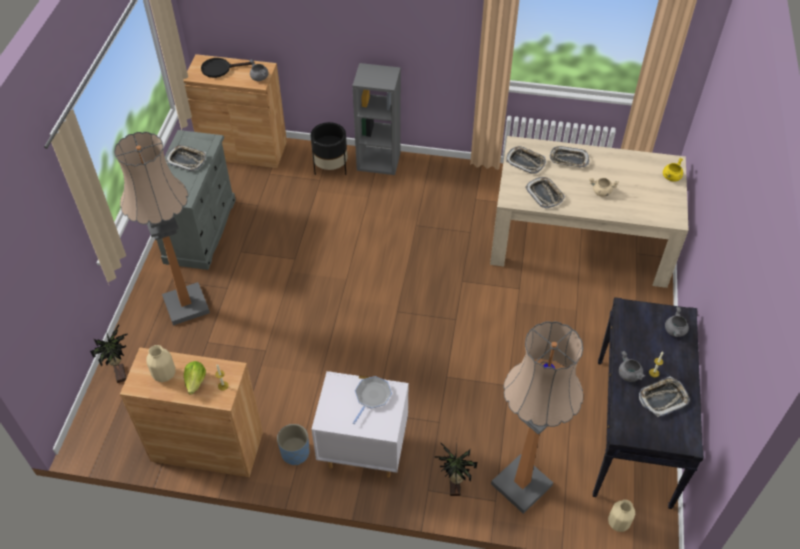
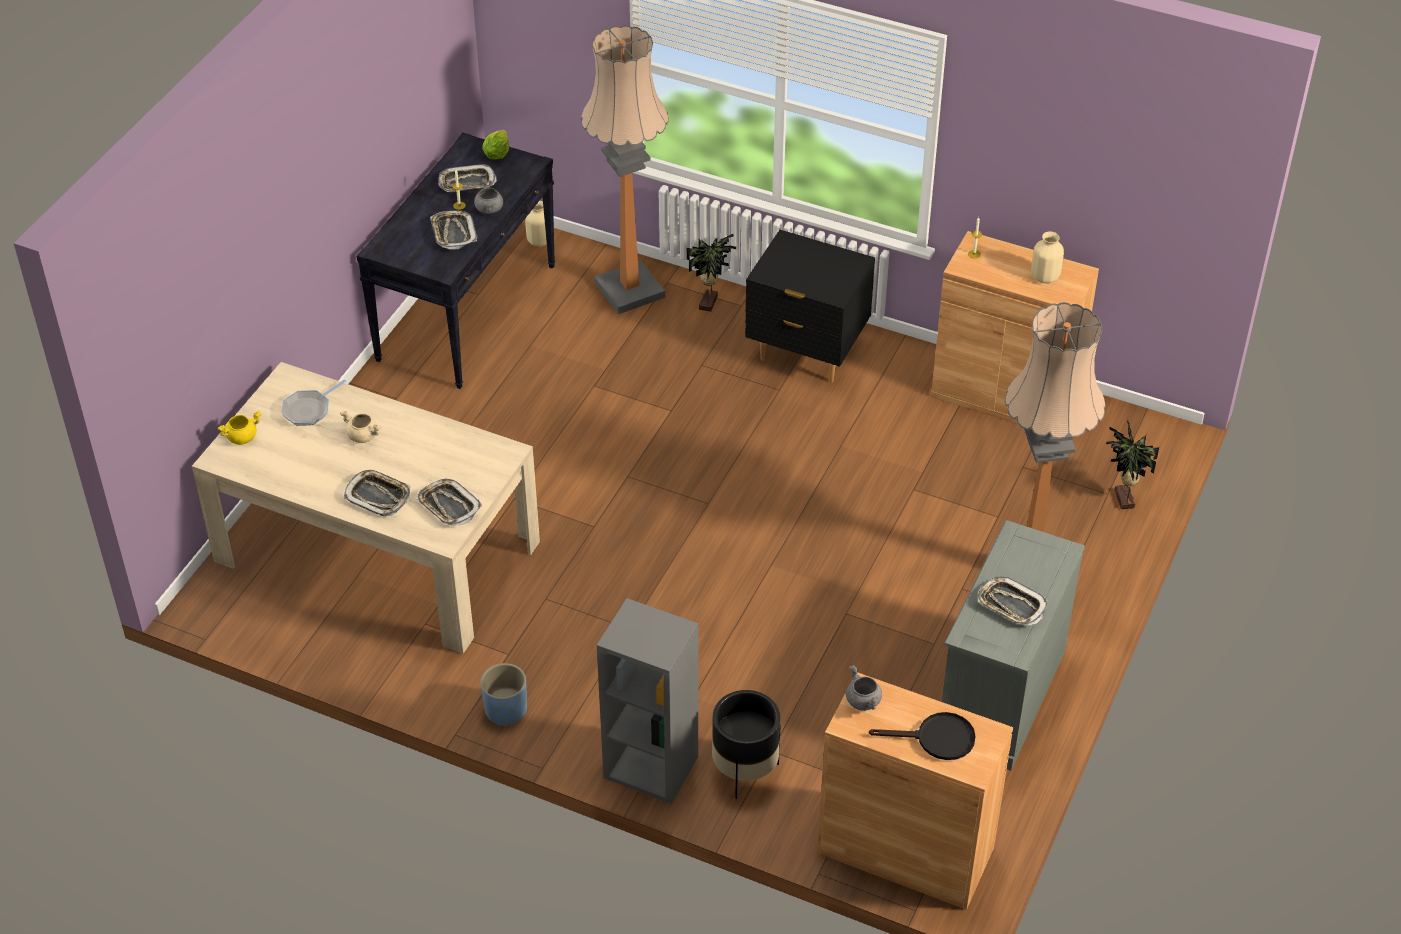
camera: 165 degrees left, 5 degrees down
lettuce [184,361,206,395] -> lettuce moved to [482,129,509,160]
blue planter [277,424,310,465] -> blue planter moved to [480,663,527,726]
white nightstand [311,371,409,478] -> black nightstand [745,230,875,382]
frying pan [353,376,392,424] -> frying pan moved to [281,380,346,426]
tray [525,177,565,208] -> tray moved to [430,210,477,250]
grey cooking pot [665,307,689,337] -> none

